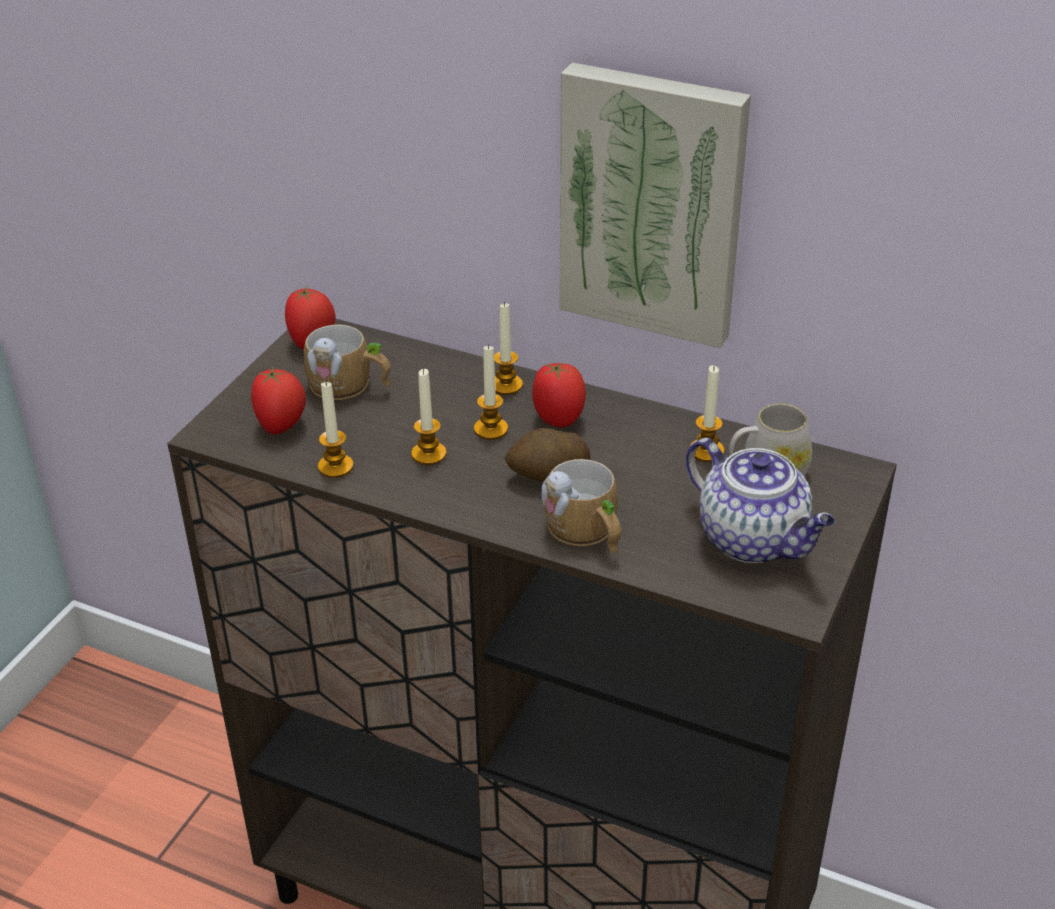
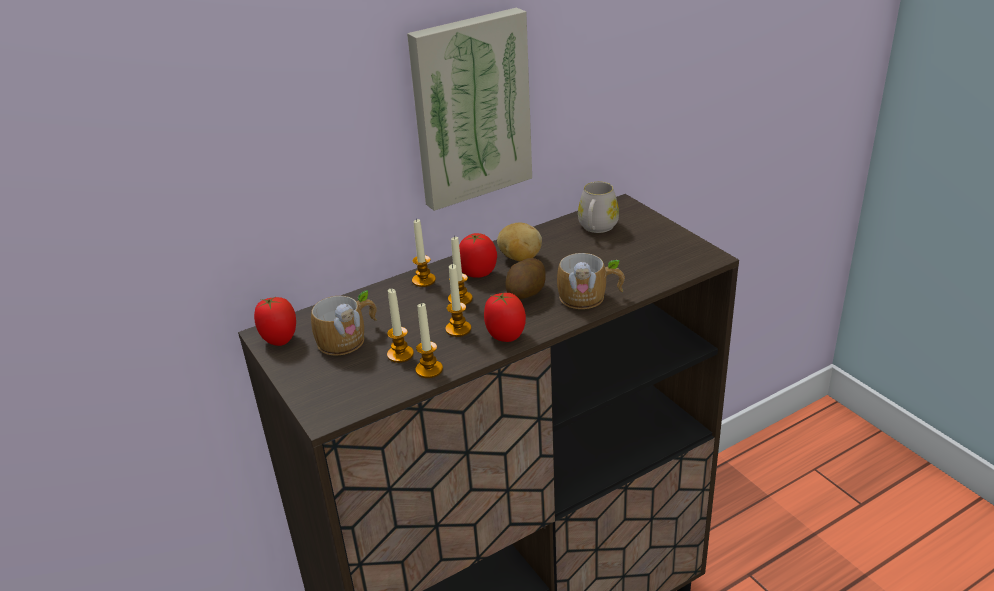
camera: 55 degrees left, 5 degrees down
tomato [251,367,306,435] -> tomato moved to [484,292,526,342]
teapot [686,438,835,563] -> none
candle [689,365,725,462] -> candle moved to [387,288,414,363]
none -> potato [497,223,542,261]

